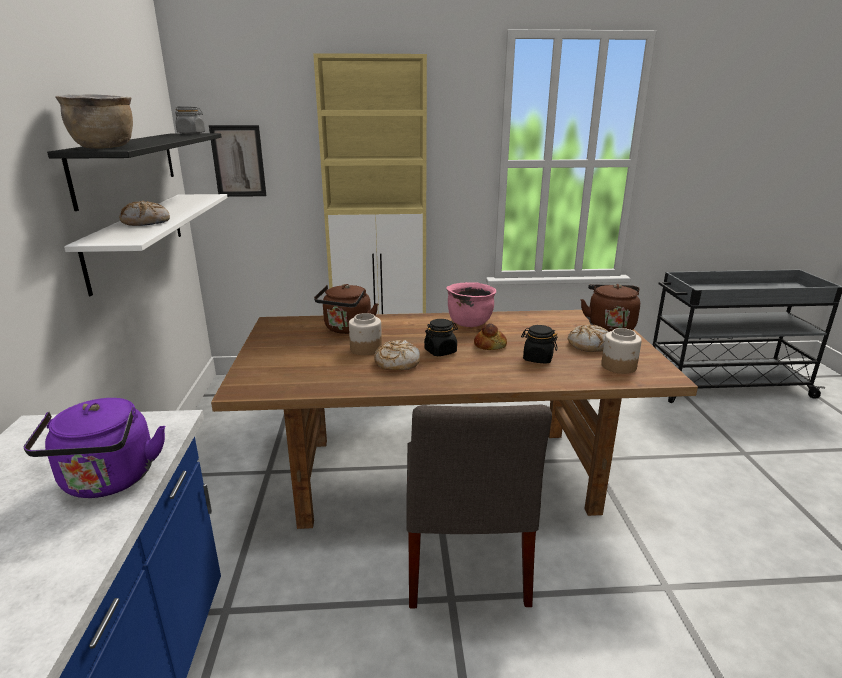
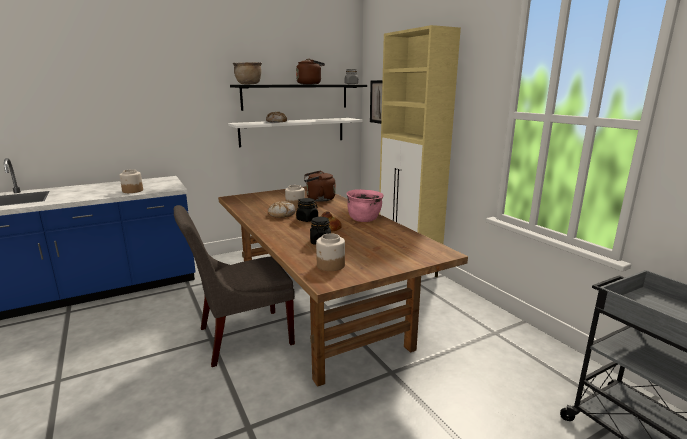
camera: 65 degrees right, 5 degrees down
purple kettle [24,398,165,498] -> jar [119,169,143,193]
bread [568,325,609,352] -> none
brown kettle [580,284,640,332] -> brown kettle moved to [296,58,325,84]

